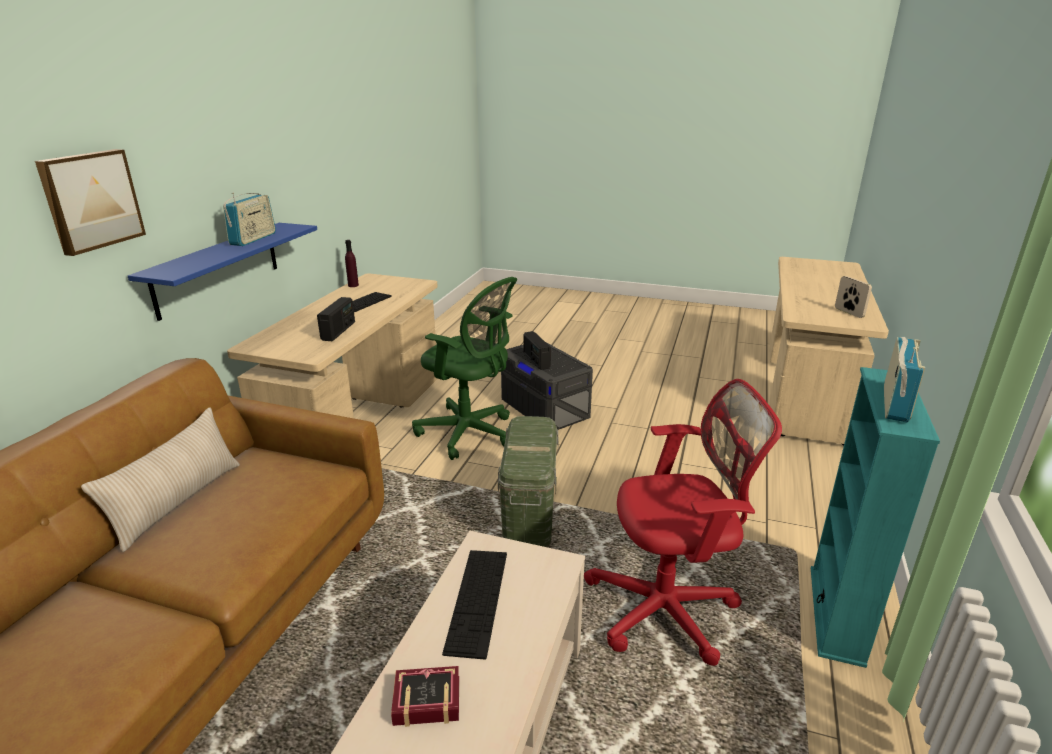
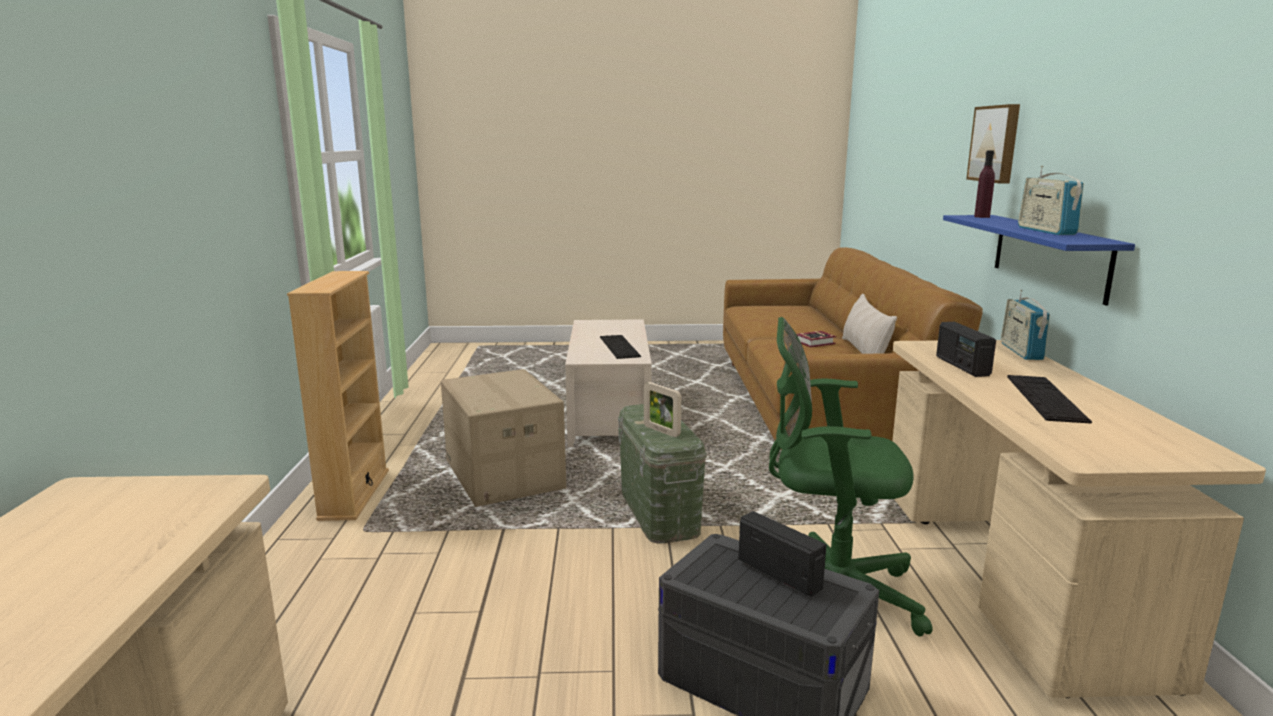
camera: 160 degrees right, 10 degrees down
purple bottle [345,240,359,287] -> purple bottle moved to [974,150,995,218]
book [391,666,459,727] -> book moved to [797,331,836,347]
red office chair [584,379,782,666] -> cardboard box [441,369,566,507]
turquoise bookcase [811,367,940,668] -> beige bookcase [287,271,389,521]
picture frame [835,276,872,318] -> picture frame moved to [644,382,681,437]
radio [884,337,925,423] -> radio moved to [1001,290,1050,360]

